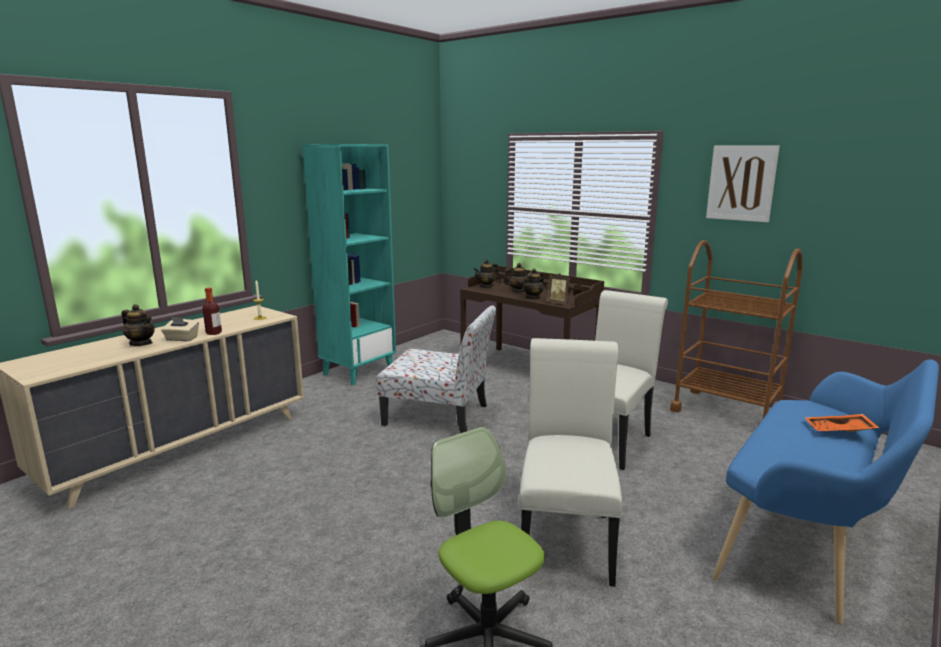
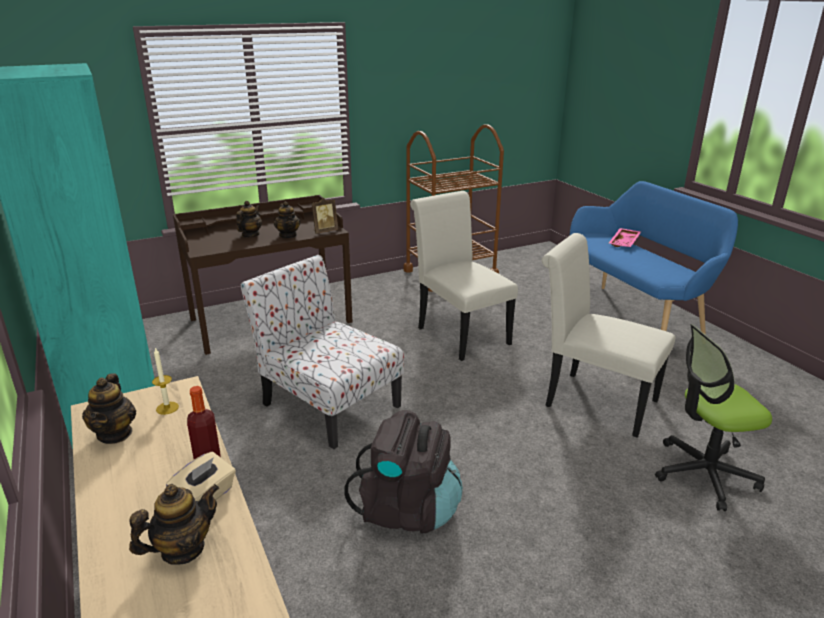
camera: 65 degrees left, 10 degrees up
chair [376,306,496,433] -> chair turned 90 degrees counterclockwise [241,255,404,449]
teapot [474,259,499,288] -> teapot moved to [82,373,136,444]
picture [706,145,780,222] -> none
orange tray [805,414,879,432] -> pink tray [609,228,641,247]
none -> black backpack [345,410,463,533]

